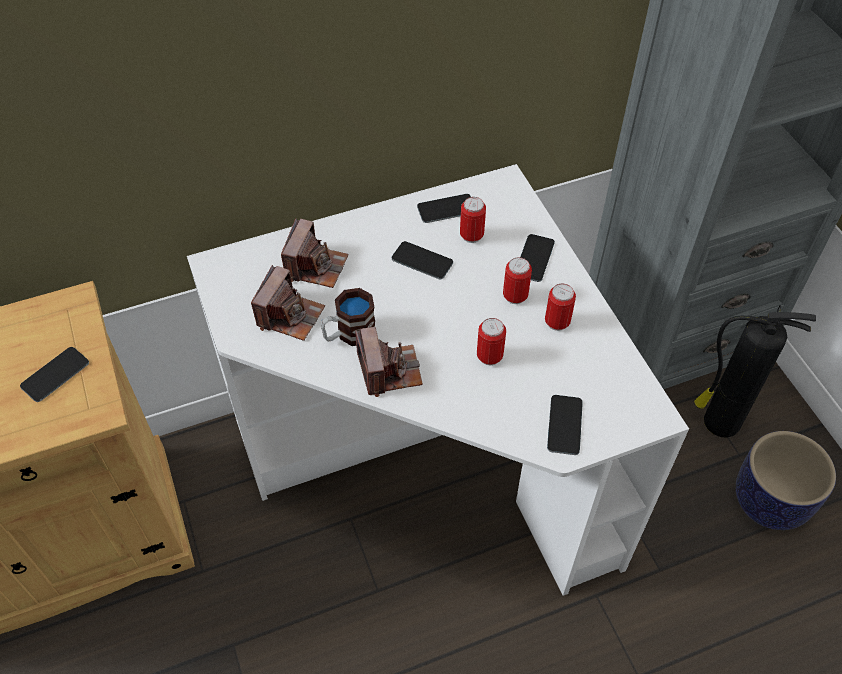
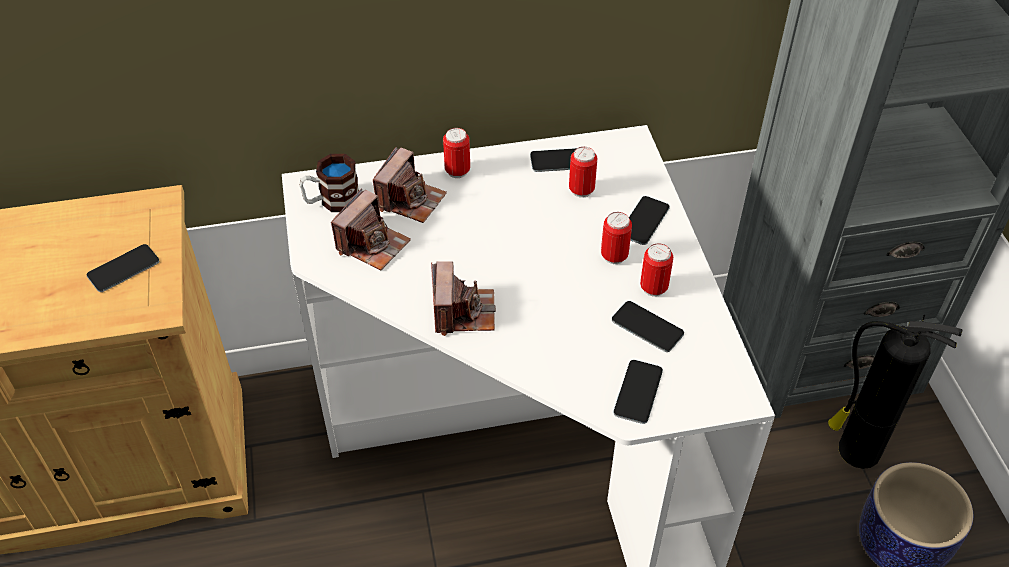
camera: 10 degrees right, 5 degrees down
mug [320,288,375,346] -> mug moved to [299,154,359,212]
phone [392,241,453,279] -> phone moved to [612,301,684,352]
can [477,318,506,365] -> can moved to [443,128,470,178]

